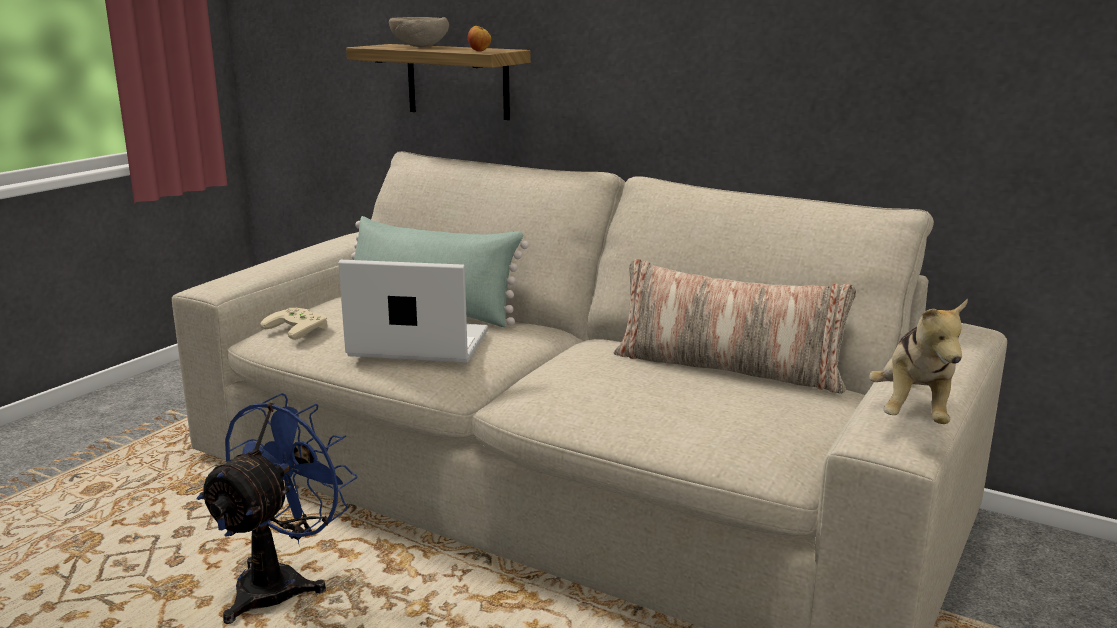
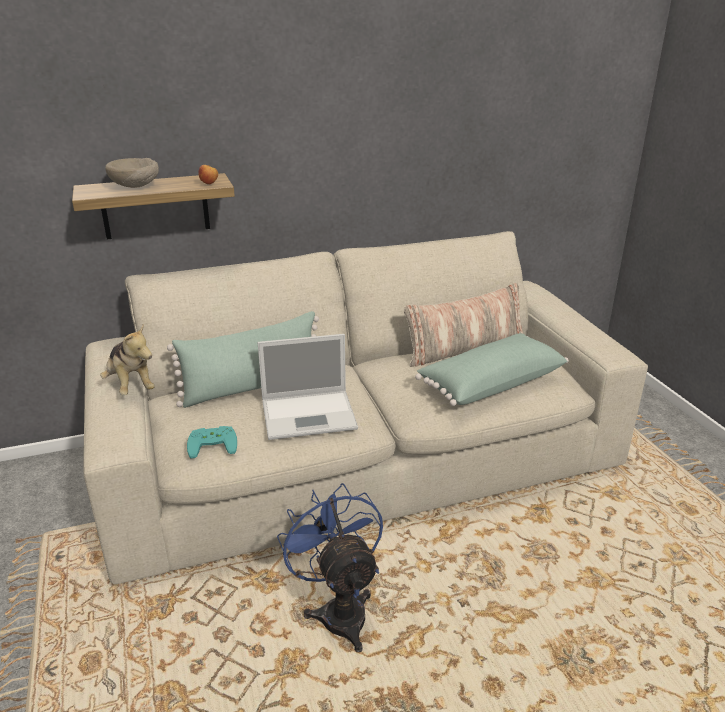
camera: 50 degrees left, 10 degrees up
beige game controller [260,308,328,340] -> turquoise game controller [187,426,237,458]
laptop [339,260,488,363] -> laptop turned 150 degrees counterclockwise [257,334,358,440]
plush toy [869,299,968,424] -> plush toy moved to [100,324,155,395]
none -> green pillow [415,333,569,406]

